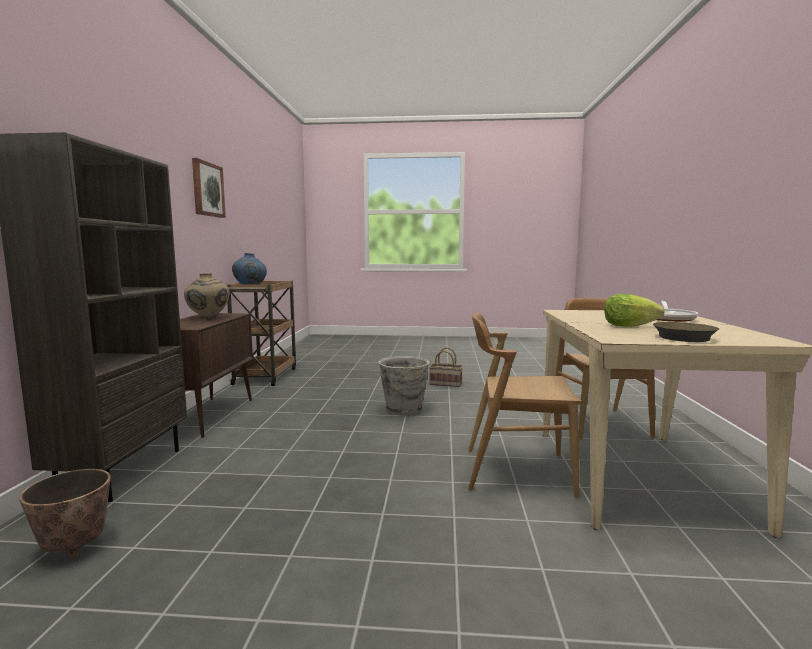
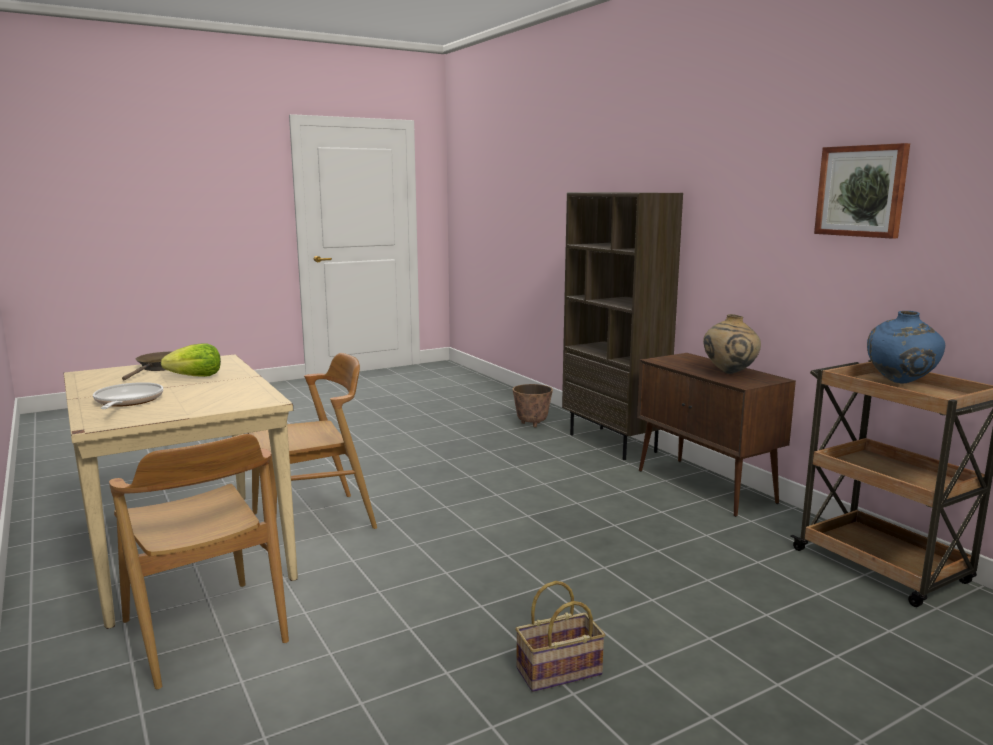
camera: 145 degrees right, 5 degrees up
grey bucket [378,356,432,416] -> none

